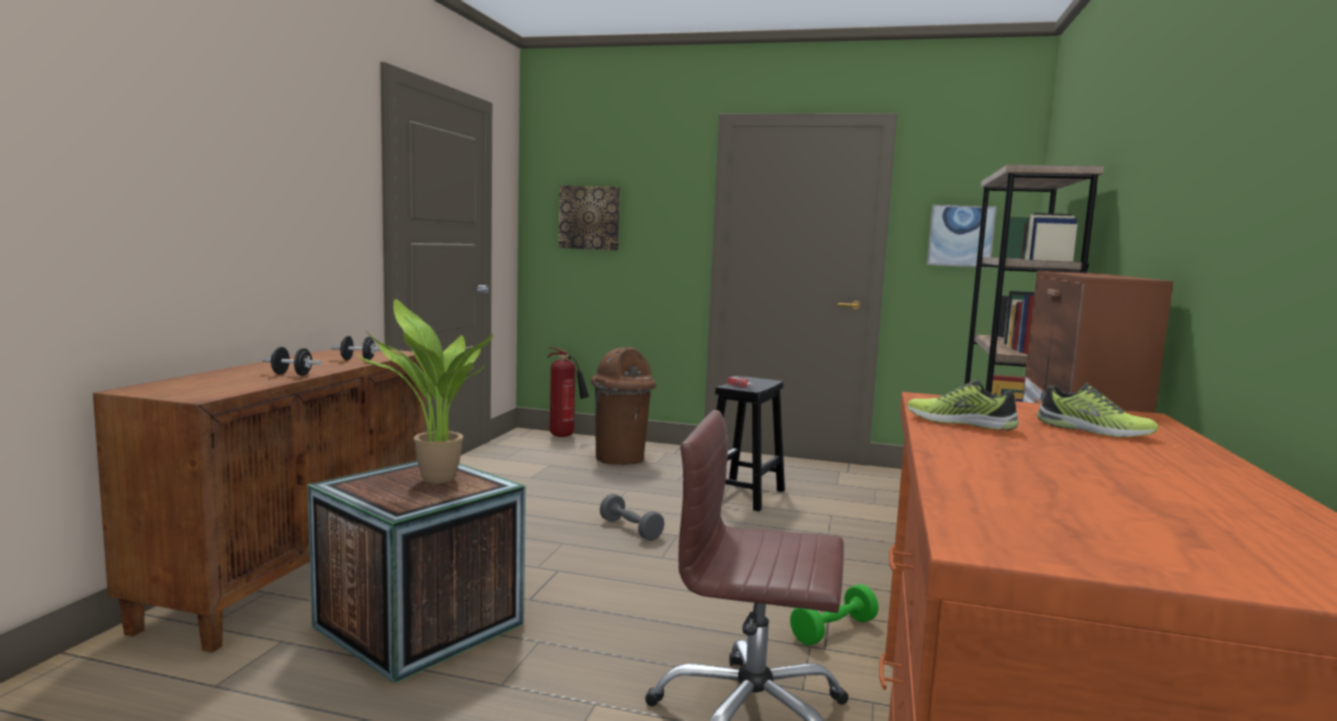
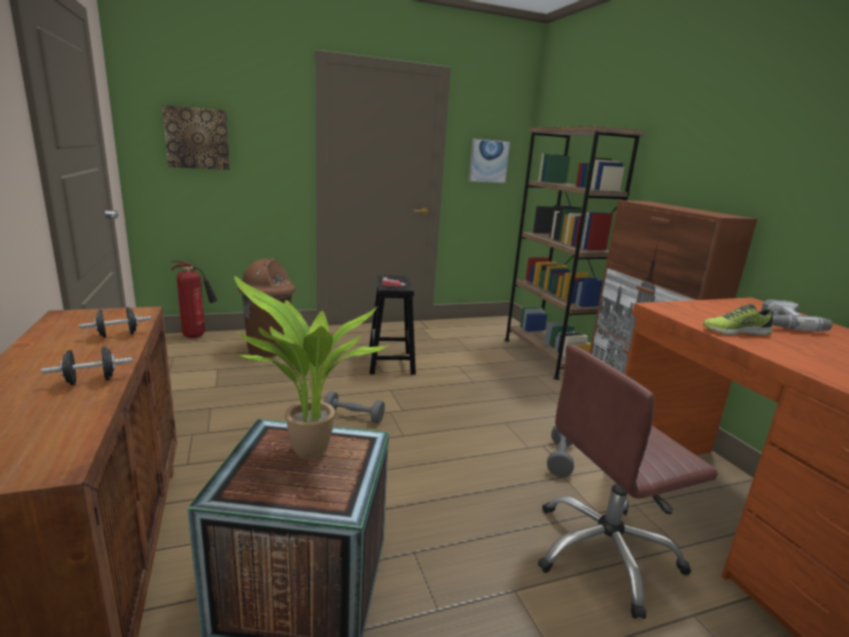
camera: 35 degrees left, 10 degrees up
green dumbbell [790,584,879,646] -> grey dumbbell [547,425,574,477]
shoe [1037,383,1158,437] -> power drill [761,300,832,331]

